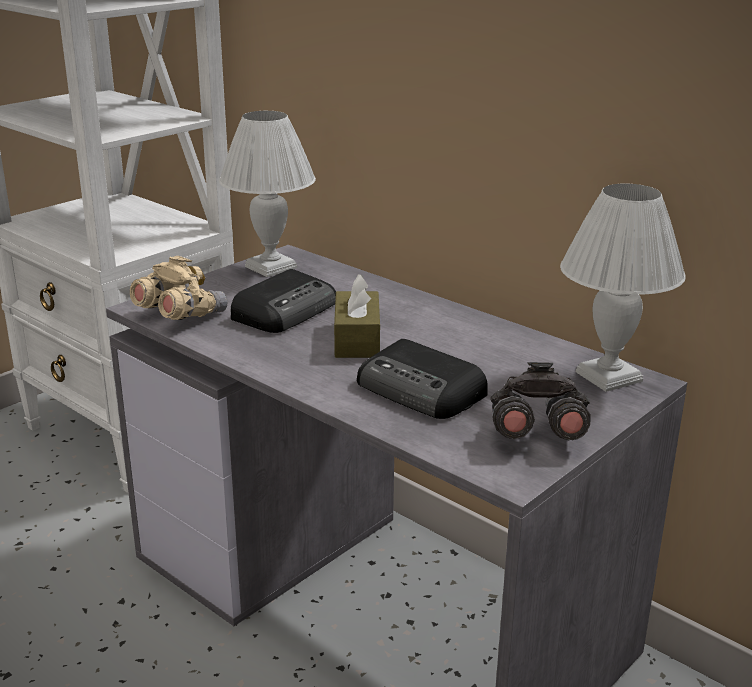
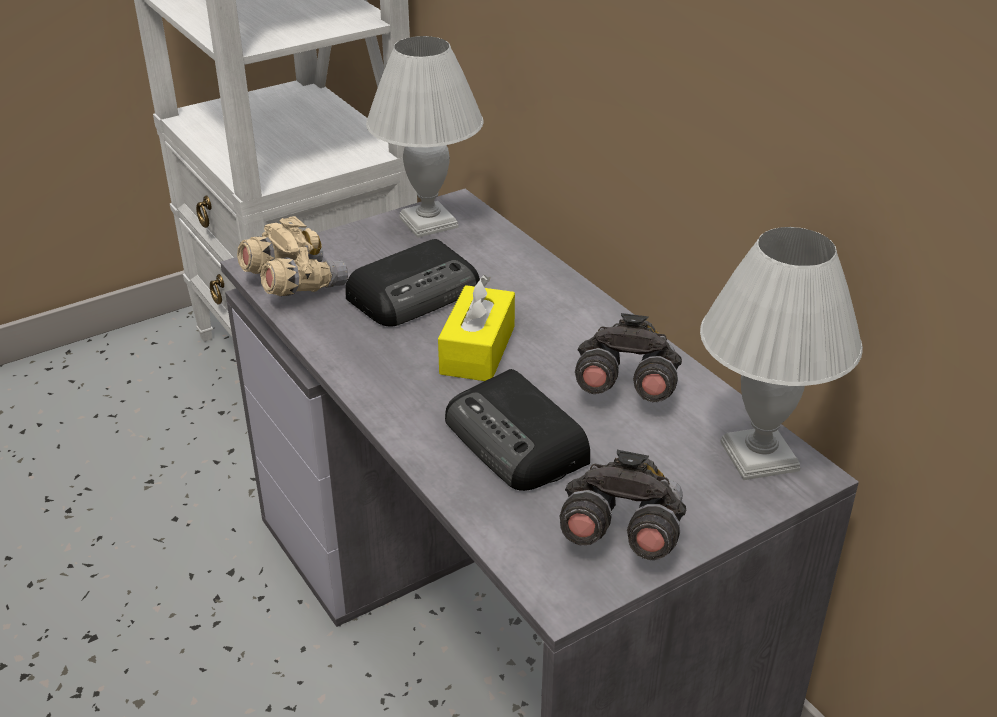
camera: 15 degrees right, 10 degrees up
brown tissue box [334,274,380,358] -> yellow tissue box [438,275,515,381]
none -> grey binoculars [575,313,682,402]

